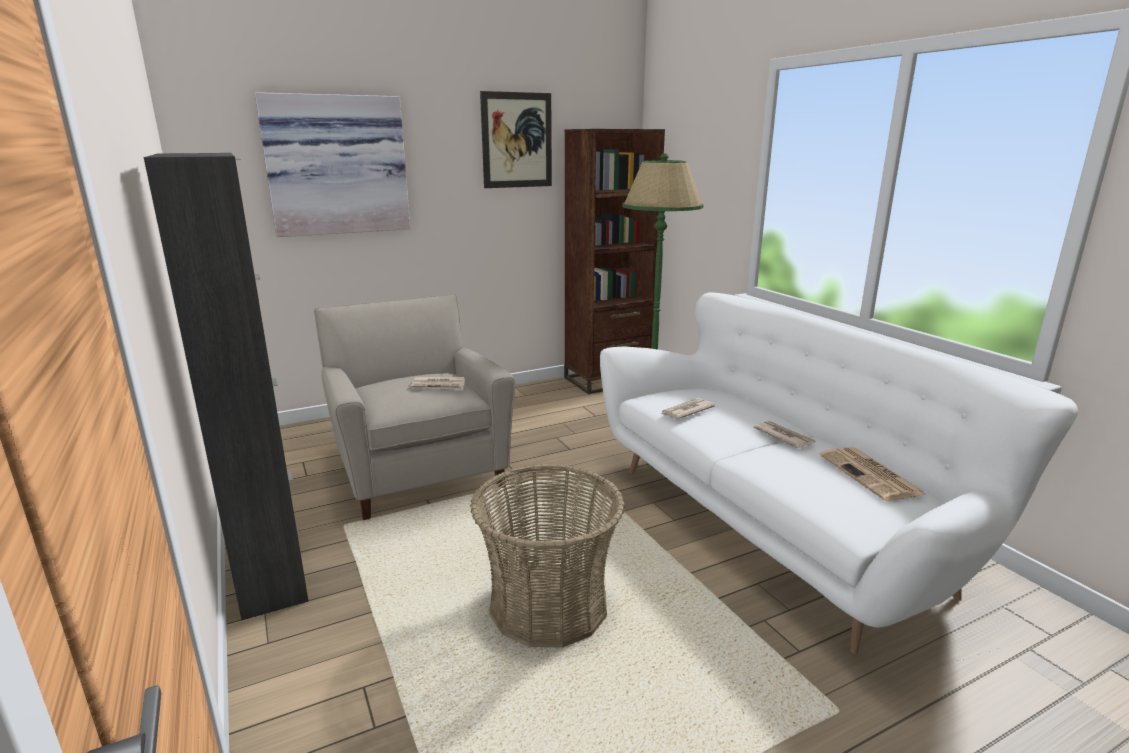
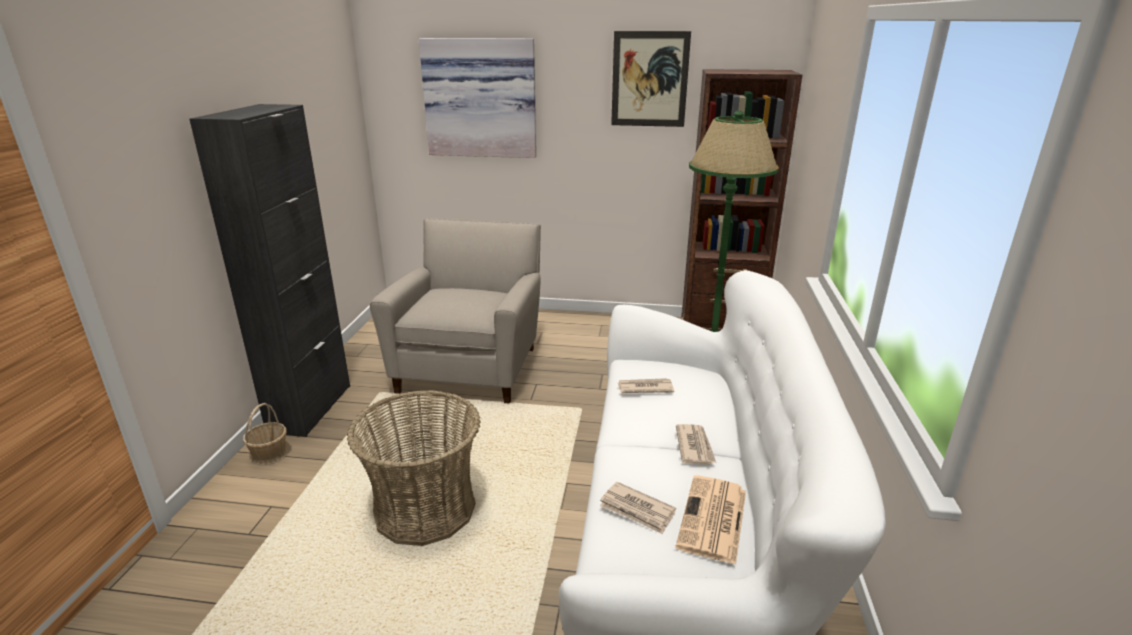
camera: 35 degrees right, 5 degrees up
newspaper [411,377,465,390] -> newspaper moved to [600,482,676,534]
none -> basket [243,403,287,465]

